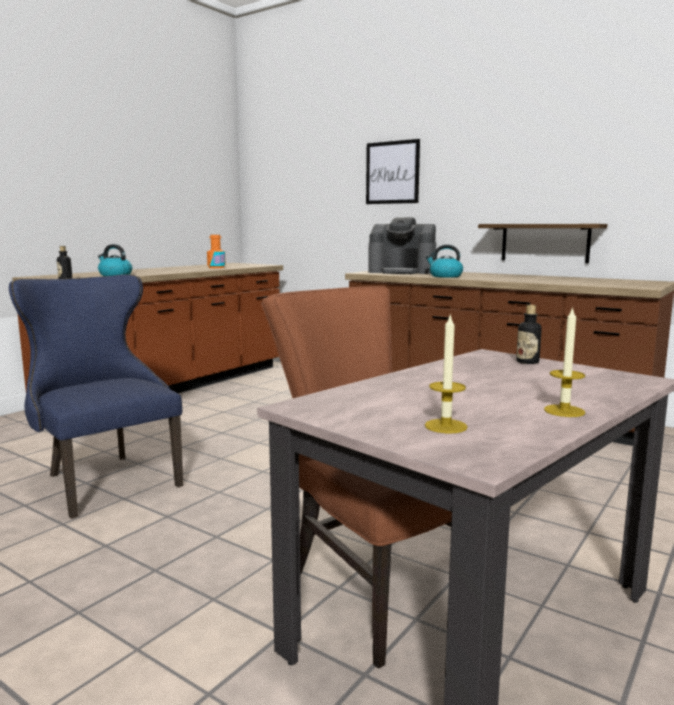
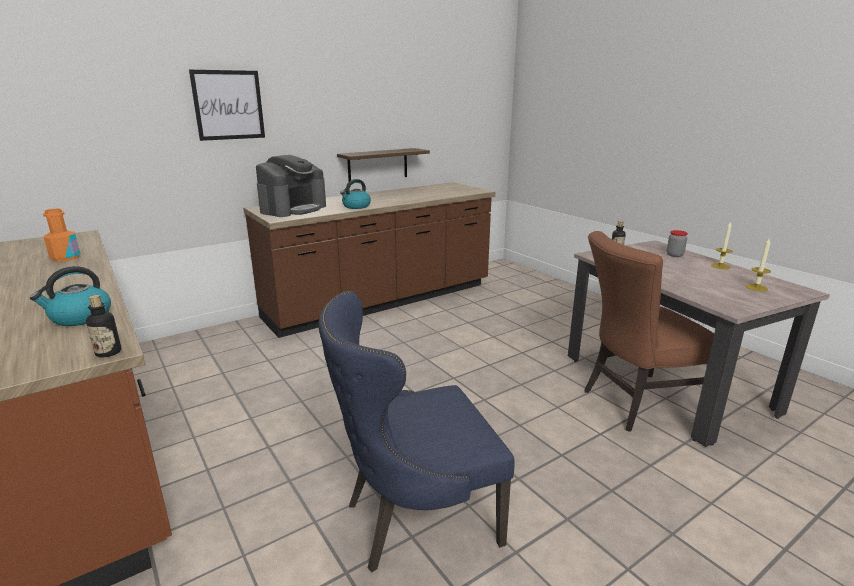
camera: 70 degrees left, 10 degrees up
none -> jar [667,230,688,257]

